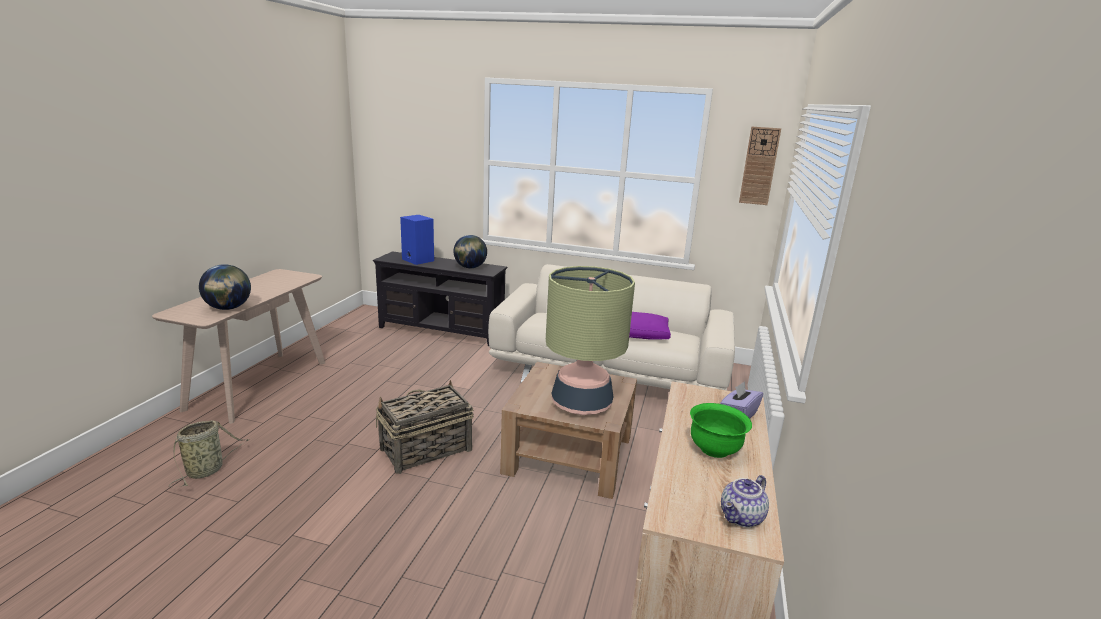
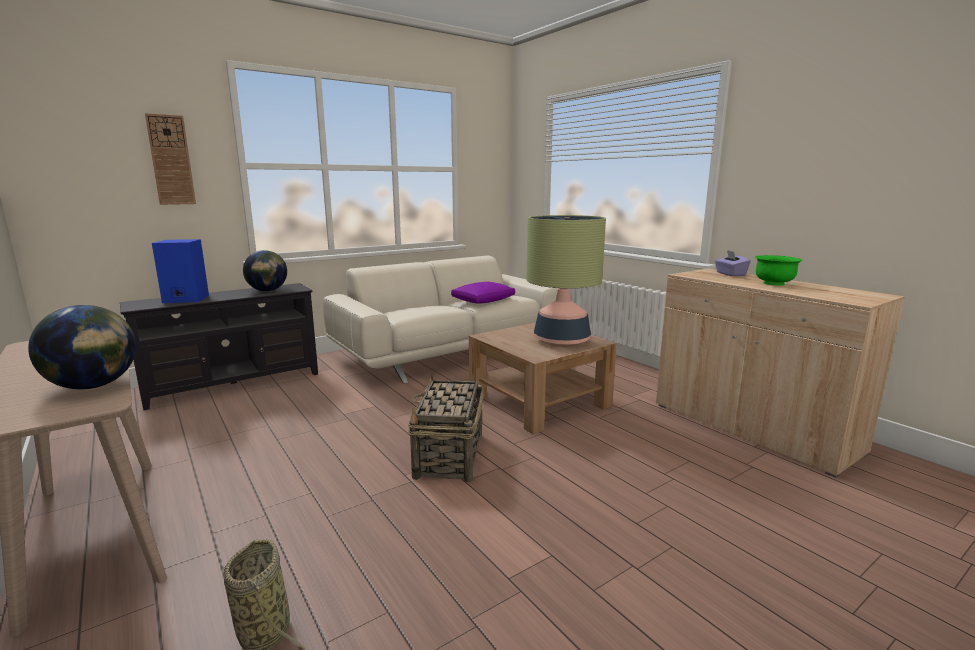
camera: 50 degrees left, 5 degrees down
teapot [721,475,769,528] -> none
wall clock [739,127,781,205] -> wall clock moved to [145,113,196,205]

